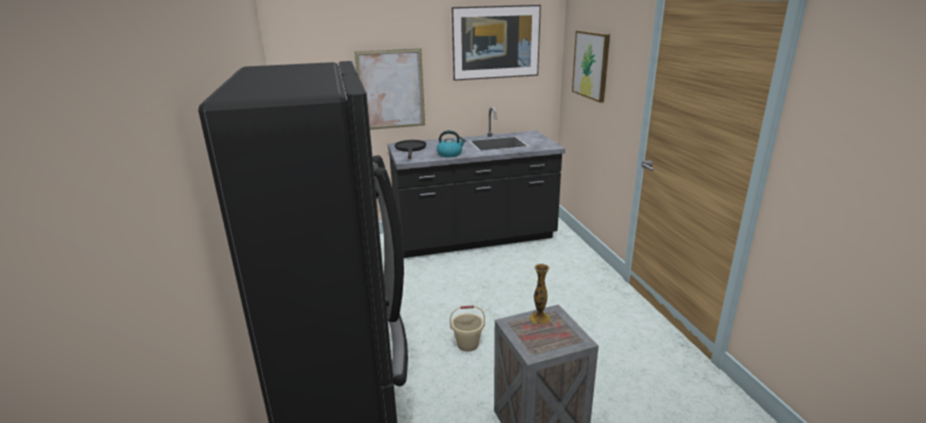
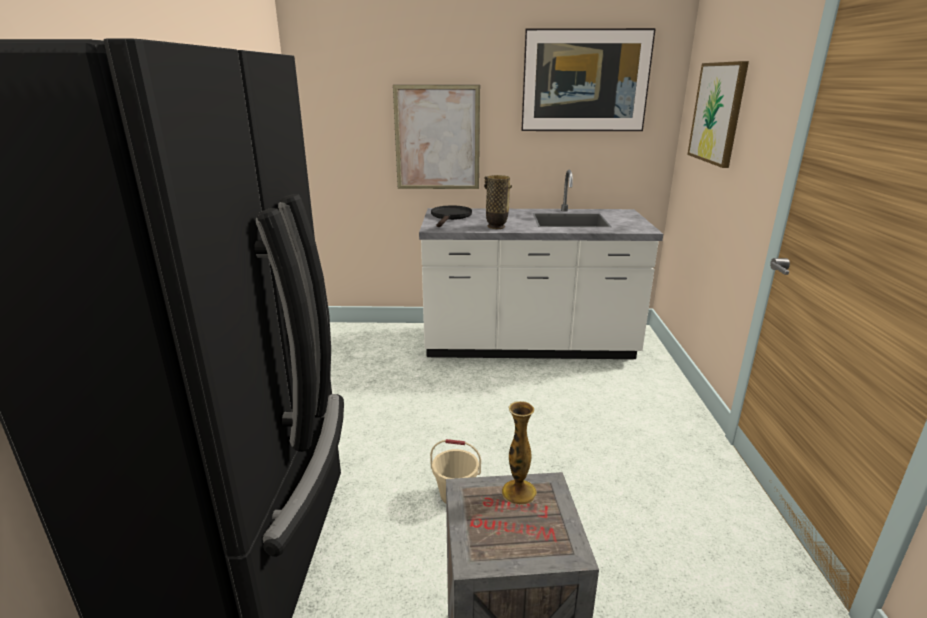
camera: 15 degrees right, 0 degrees up
black counter [387,107,565,258] -> white counter [419,170,663,359]
kettle [437,130,466,157] -> vase [484,175,512,229]

